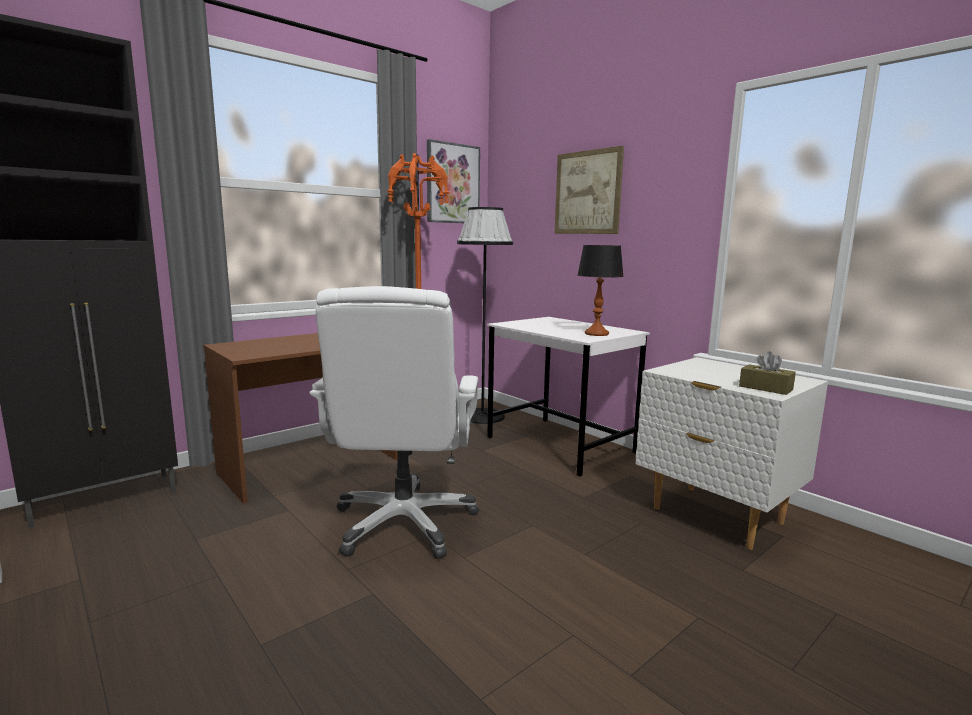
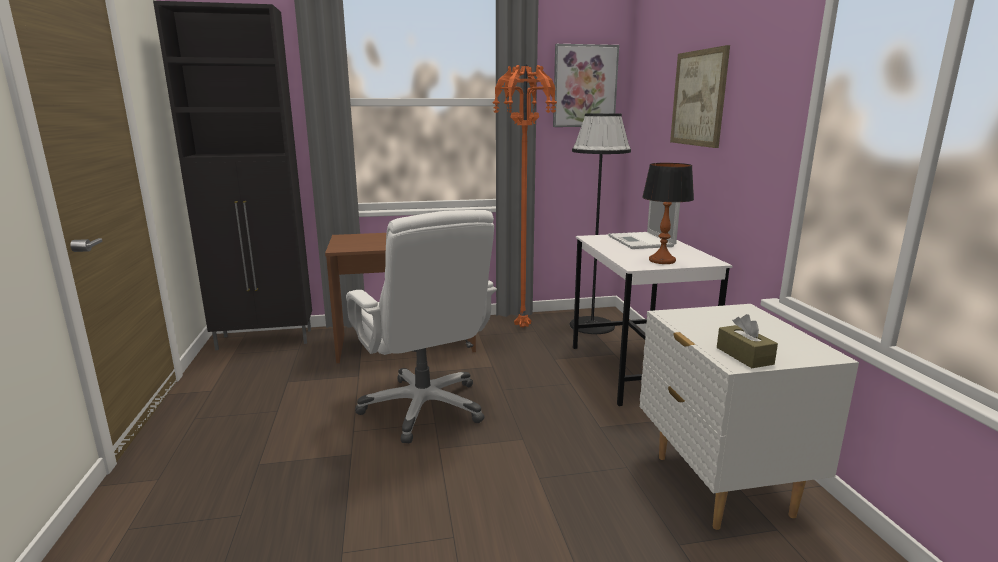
camera: 30 degrees right, 5 degrees up
white office chair [309,286,479,559] -> white office chair turned 60 degrees counterclockwise [346,210,497,443]
none -> laptop [608,200,680,249]

